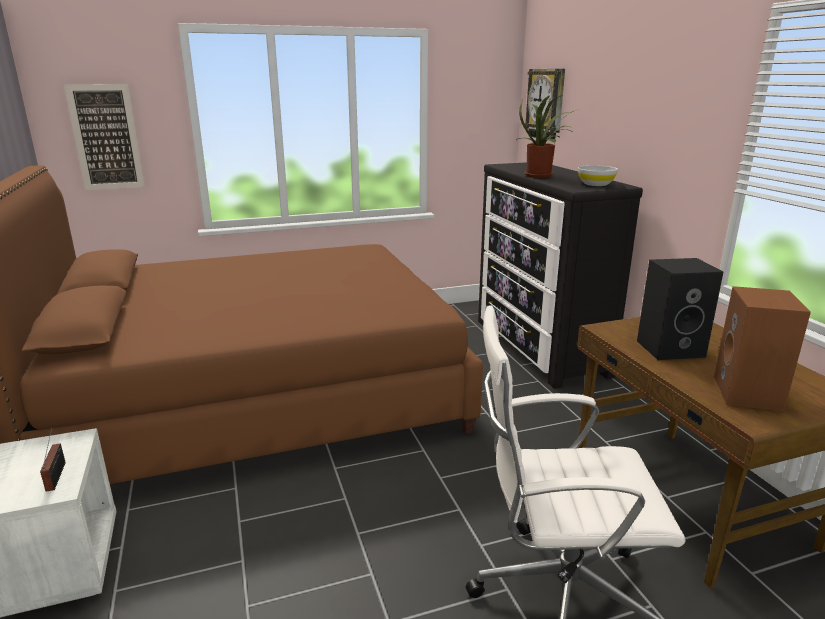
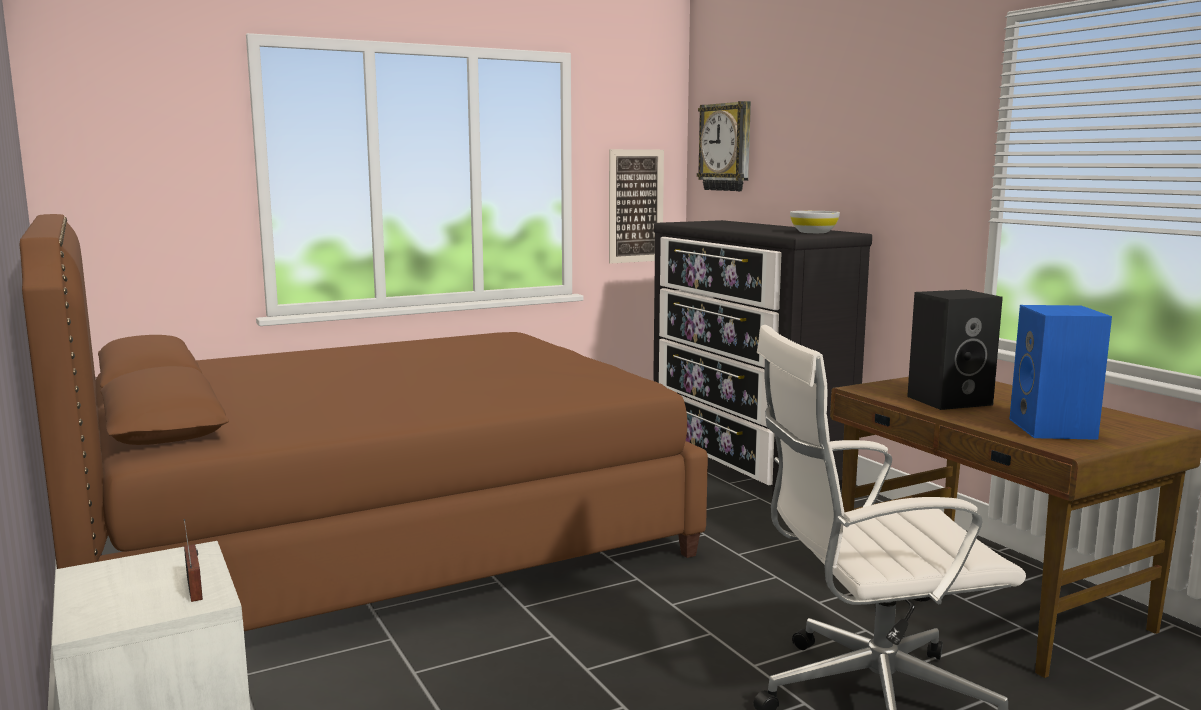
camera: 10 degrees left, 10 degrees down
picture [64,84,145,190] -> picture moved to [609,149,664,264]
potted plant [518,95,581,178] -> none
brown speaker [713,286,811,411] -> blue speaker [1010,305,1112,440]

